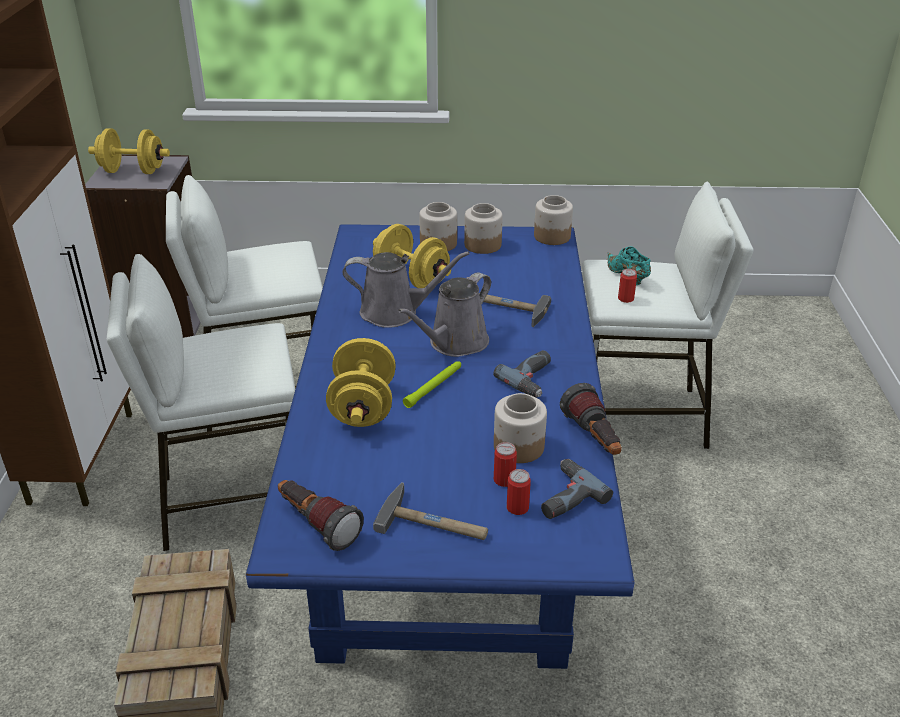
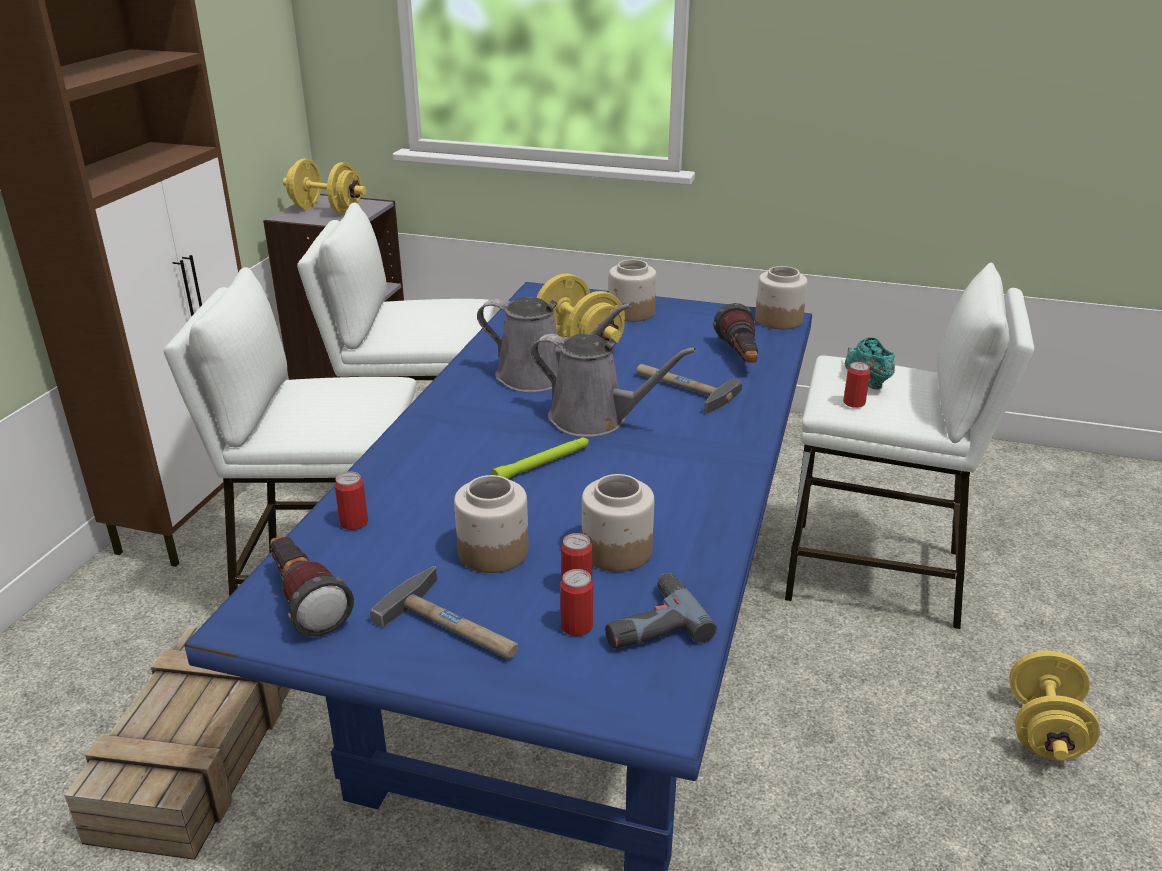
camera: 15 degrees right, 5 degrees down
yellow dumbbell [326,338,396,427] -> yellow dumbbell moved to [1009,651,1100,761]
grey watering can [398,273,491,357] -> grey watering can turned 120 degrees counterclockwise [531,334,696,437]
jar [464,203,503,254] -> jar moved to [454,475,529,573]
power drill [493,350,551,398] -> none
flashlight [560,383,622,455] -> flashlight moved to [713,303,759,363]
none -> can [334,471,368,530]

